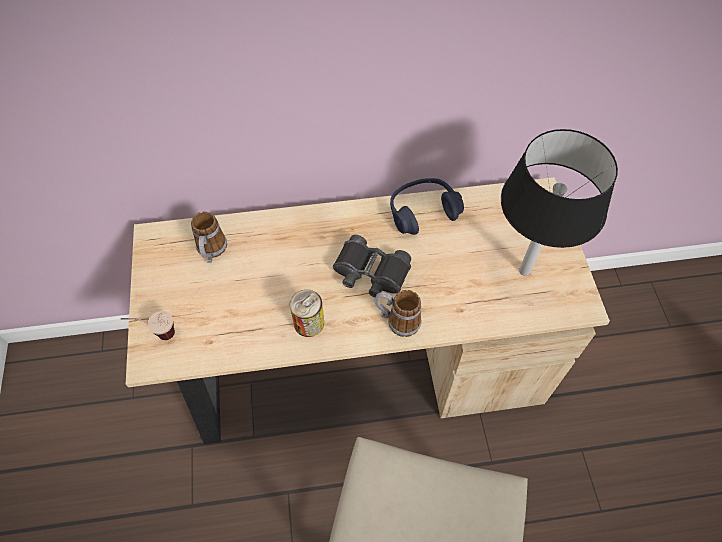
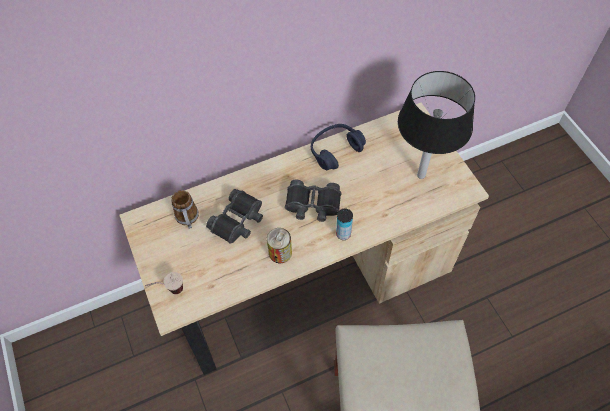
camera: 15 degrees left, 0 degrees up
mug [375,290,421,337] -> can [336,209,353,240]
none -> black binoculars [206,189,263,244]

